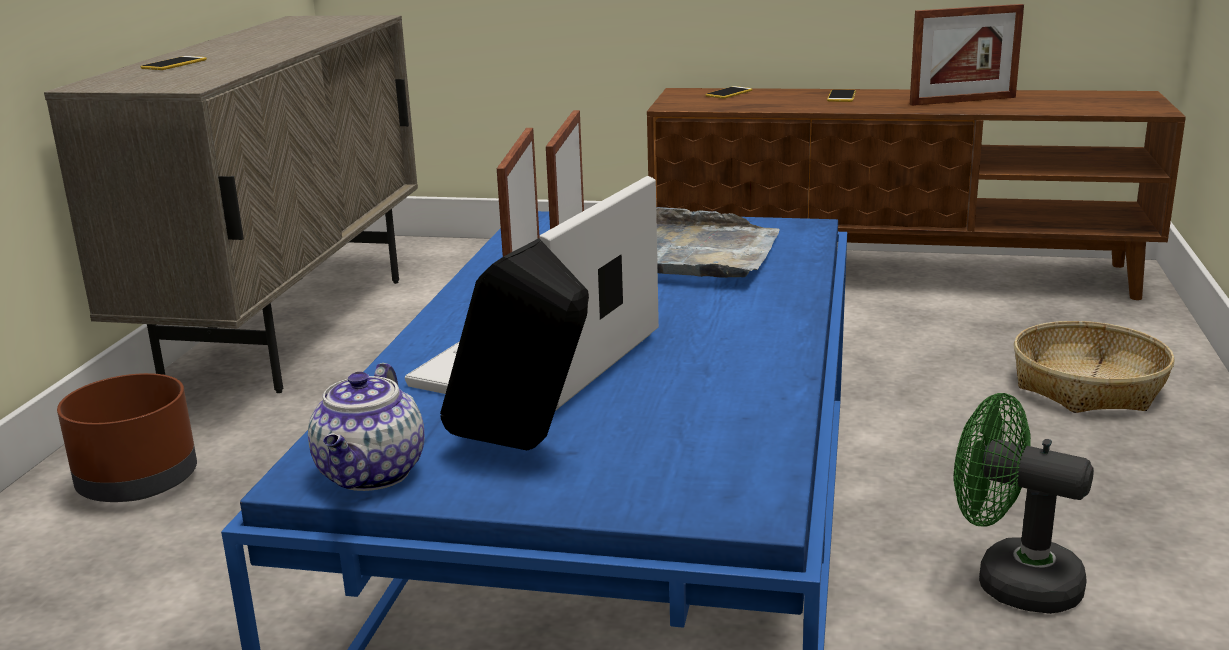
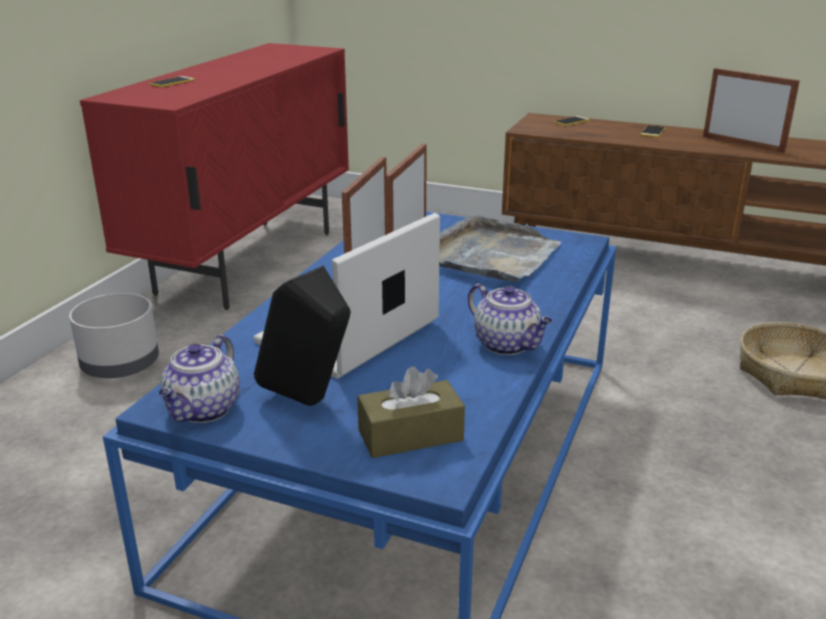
camera: 10 degrees right, 5 degrees up
beige cabinet [44,15,418,393] -> red cabinet [80,43,349,310]
brown planter [57,373,197,502] -> grey planter [69,293,159,378]
picture frame [910,4,1024,106] -> picture frame turned 135 degrees counterclockwise [703,68,800,153]
green fan [954,393,1094,614] -> none
none -> brown tissue box [357,366,465,458]
none -> teapot [468,283,553,355]

